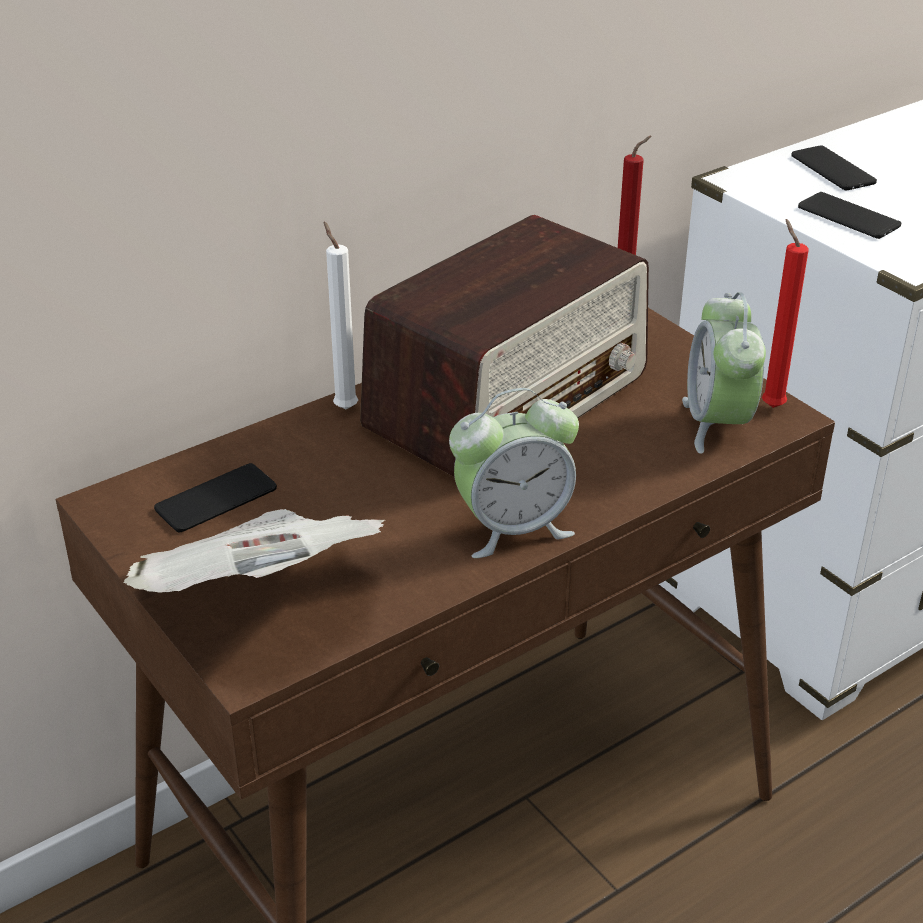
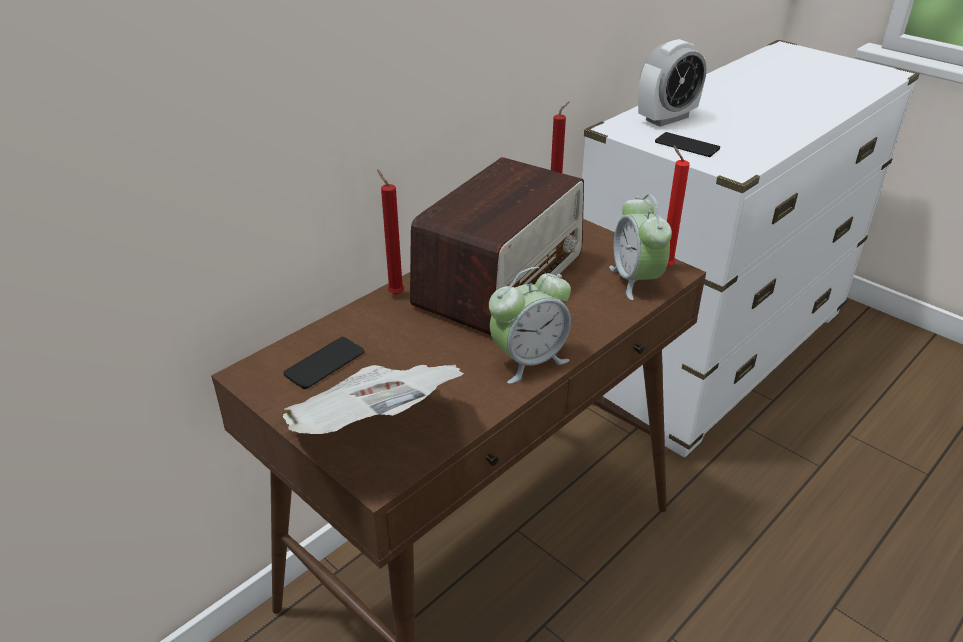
camera: 10 degrees left, 0 degrees up
white candle [323,222,358,409] -> red candle [377,169,404,295]
phone [791,145,877,190] -> alarm clock [638,39,707,127]

